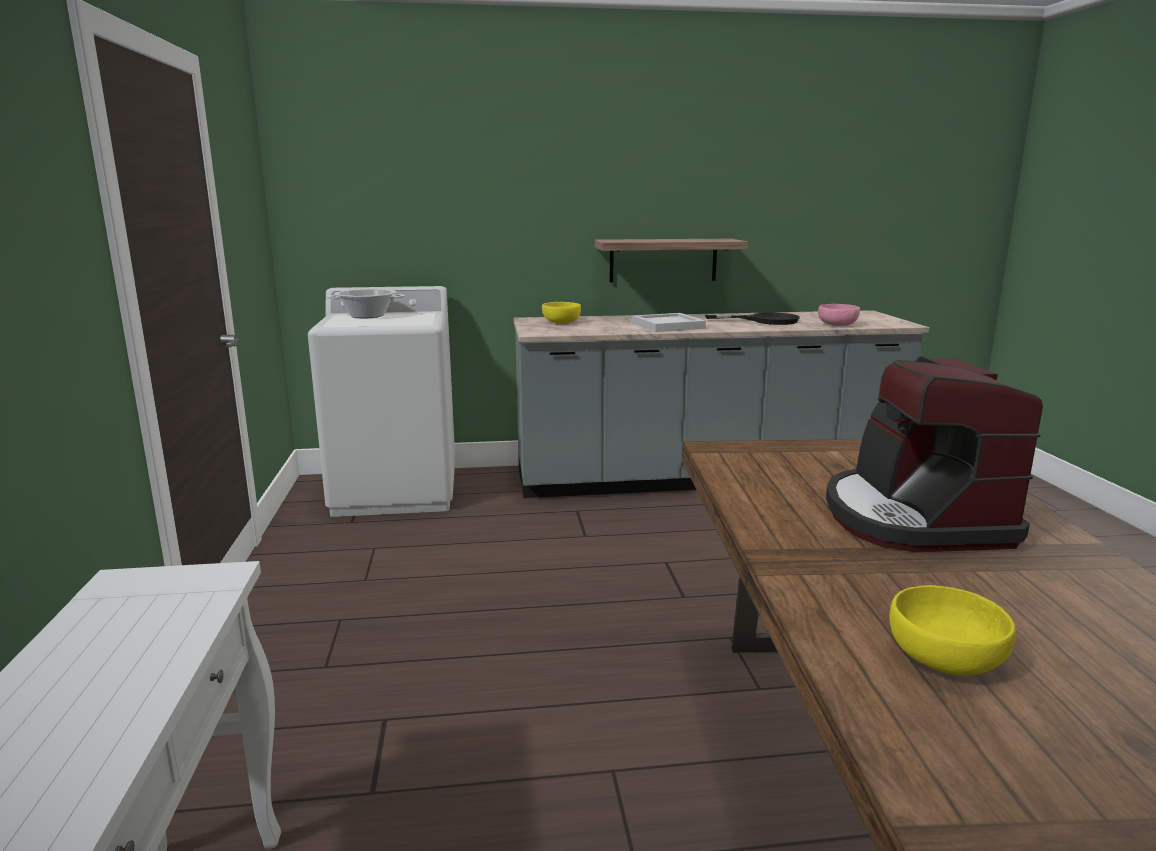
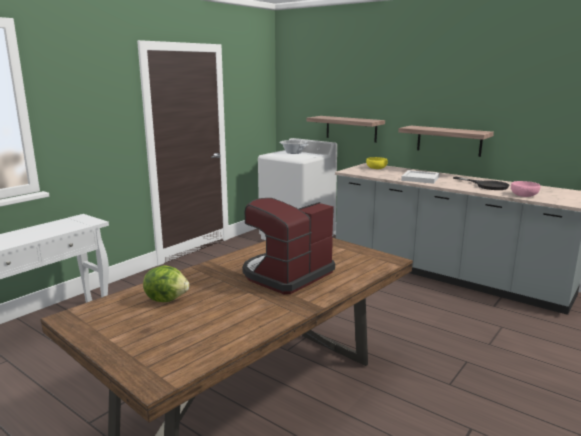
camera: 45 degrees right, 0 degrees up
yellow bowl [889,585,1016,675] -> lettuce [143,265,189,302]
none -> shelf [307,116,385,143]

